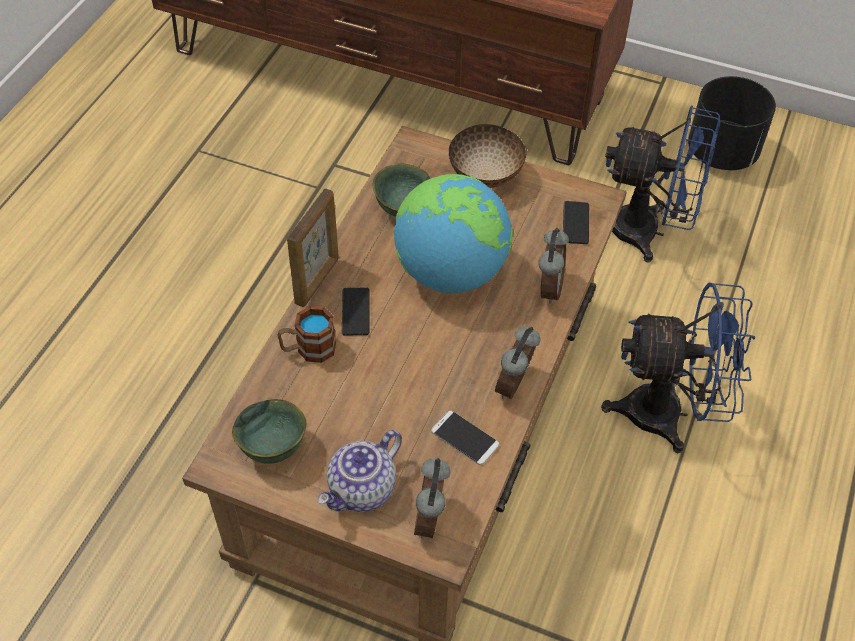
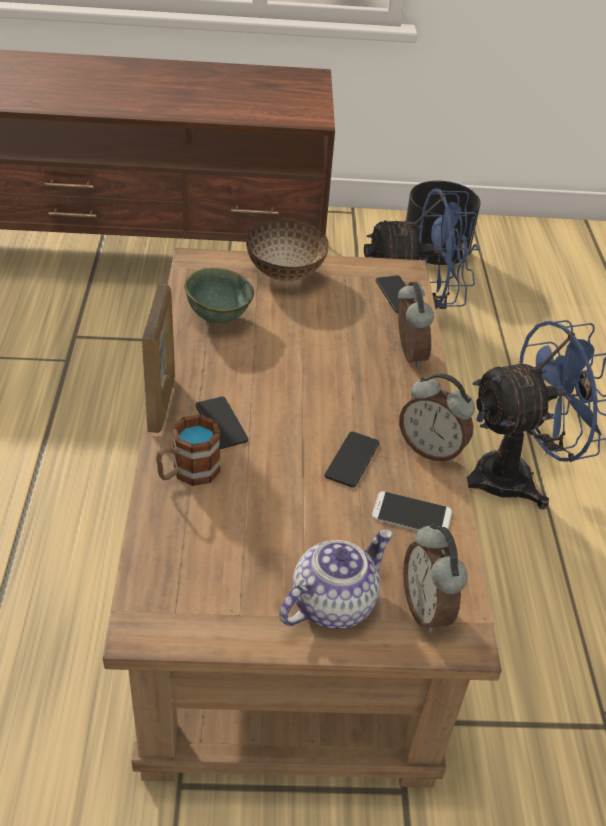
camera: 25 degrees left, 10 degrees down
green bowl [232,399,306,464] -> none
teapot [317,430,402,512] -> teapot turned 150 degrees counterclockwise [279,529,393,629]
globe [393,174,512,293] -> none
alarm clock [495,327,540,399] -> alarm clock turned 60 degrees counterclockwise [399,373,475,463]
none -> phone [324,431,379,487]

